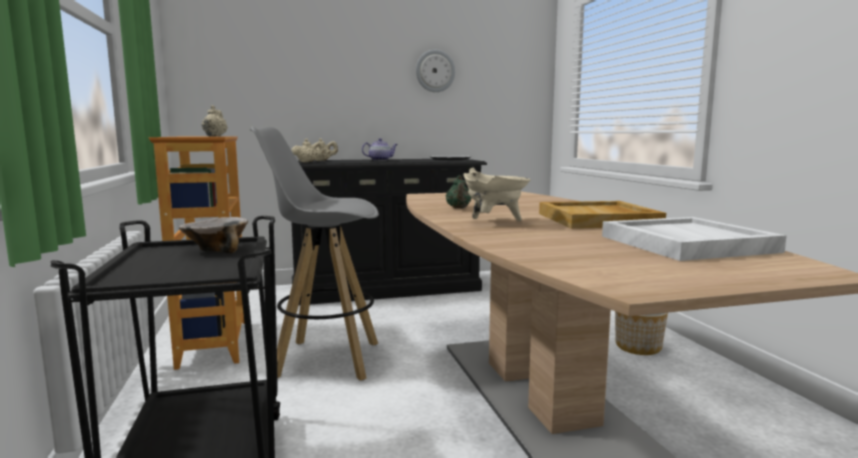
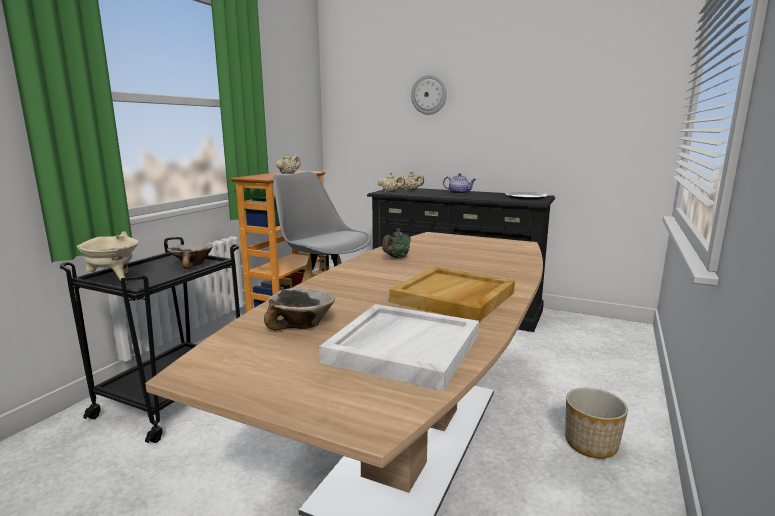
camera: 40 degrees right, 5 degrees up
wall clock [416,50,455,92] -> wall clock moved to [411,74,447,115]
beige cooking pot [463,168,530,222] -> beige cooking pot moved to [77,231,139,283]
none -> bowl [264,288,335,330]

